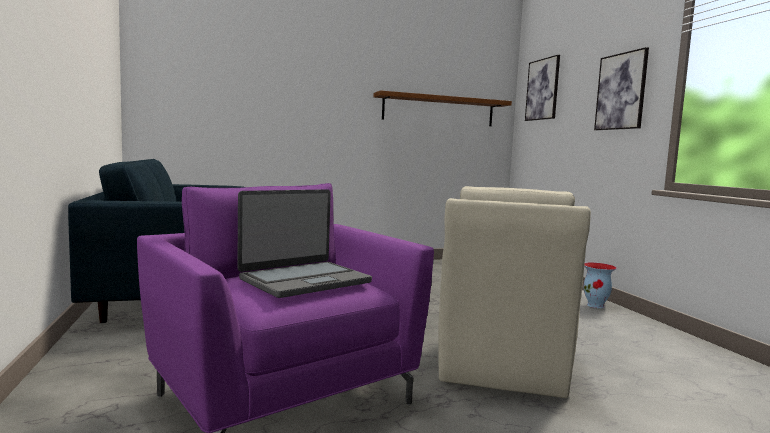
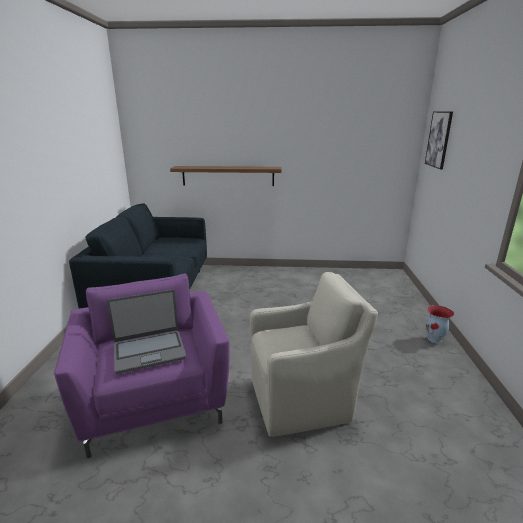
camera: 20 degrees right, 15 degrees up
brown shelf [373,90,512,126] -> brown shelf moved to [170,166,282,186]
beige armchair [438,186,591,398] -> beige armchair turned 135 degrees counterclockwise [250,272,378,437]
picture [594,47,649,130] -> none

